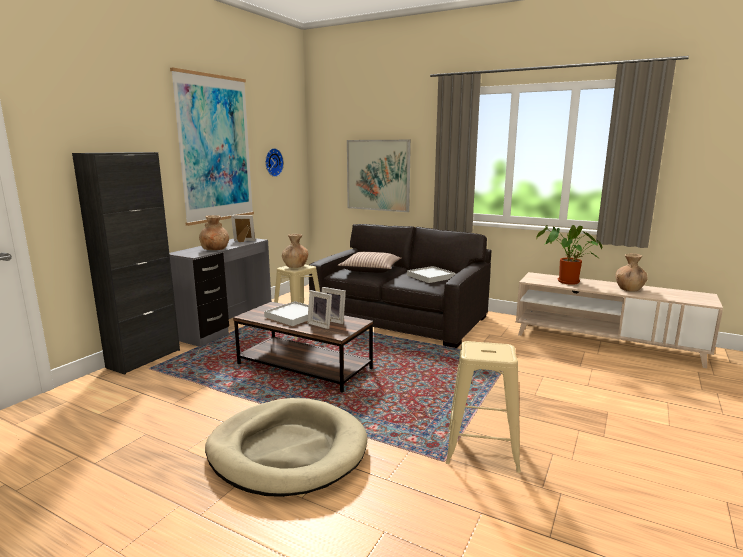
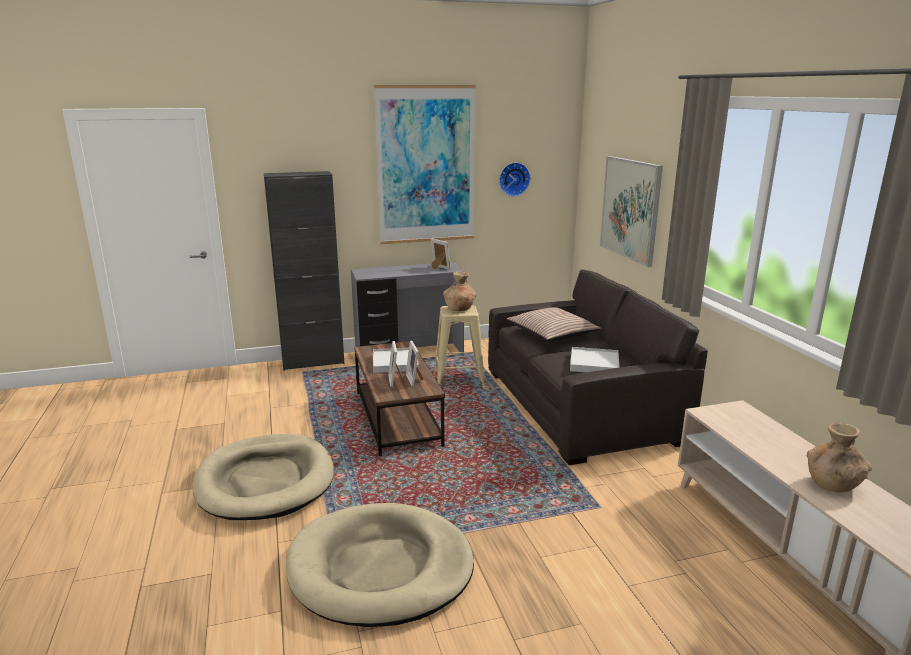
camera: 45 degrees right, 5 degrees up
brown vase [199,215,229,250] -> none
beige stool [446,341,521,473] -> beige dog bed [286,503,474,627]
potted plant [536,225,603,285] -> none

